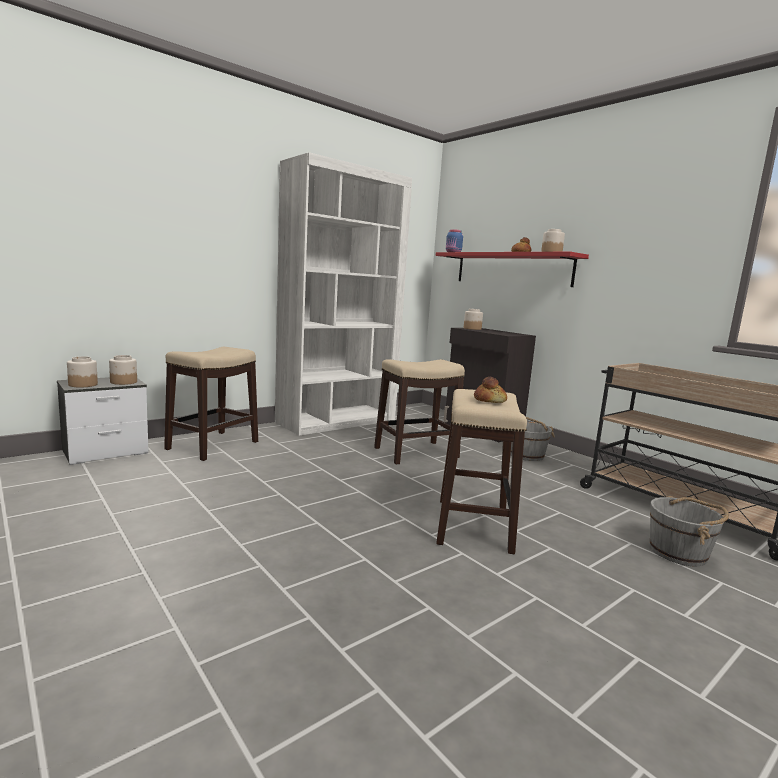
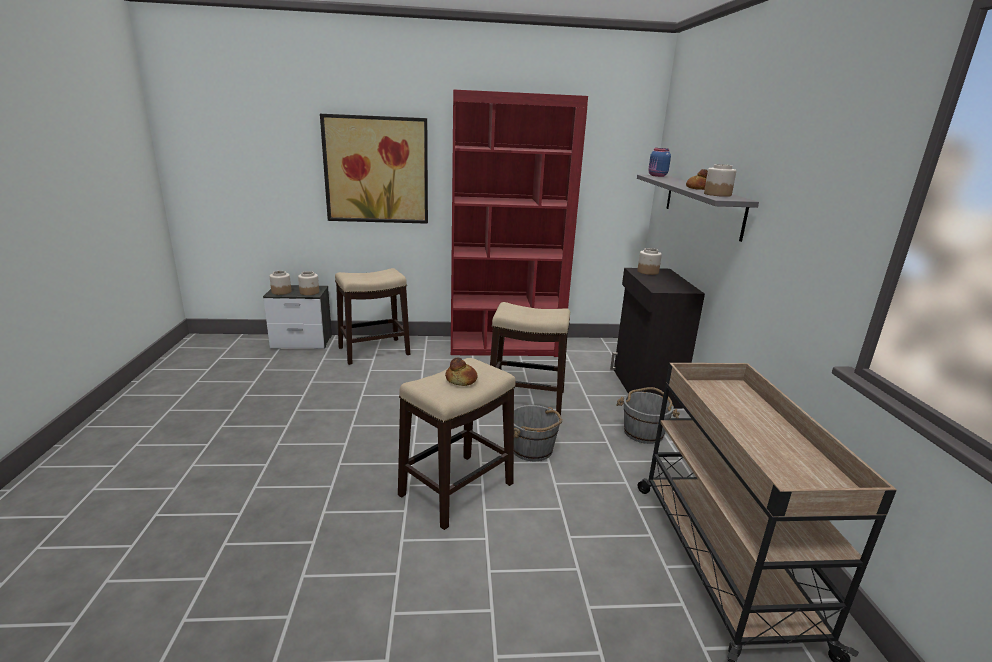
camera: 35 degrees right, 10 degrees up
white bookcase [275,152,412,436] -> red bookcase [451,90,588,357]
red shelf [436,252,589,287] -> grey shelf [637,174,759,242]
grey bucket [650,496,729,566] -> grey bucket moved to [514,405,562,461]
none -> picture [320,114,428,224]

